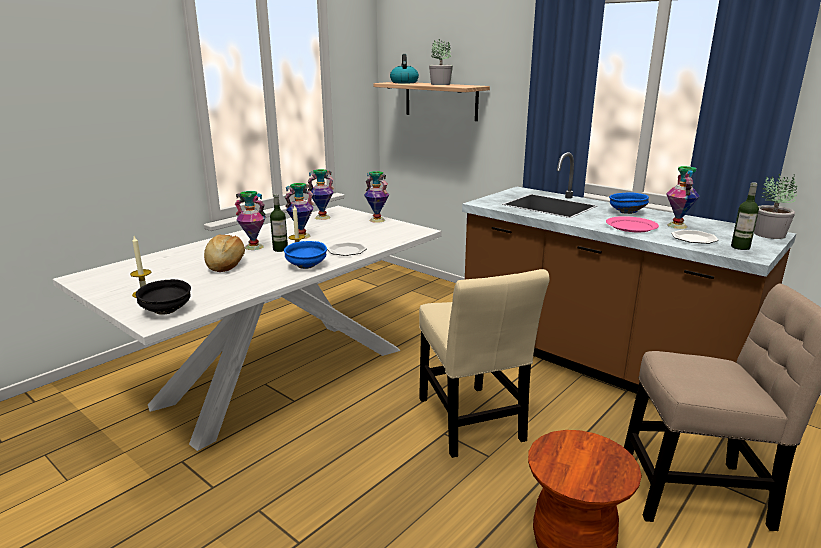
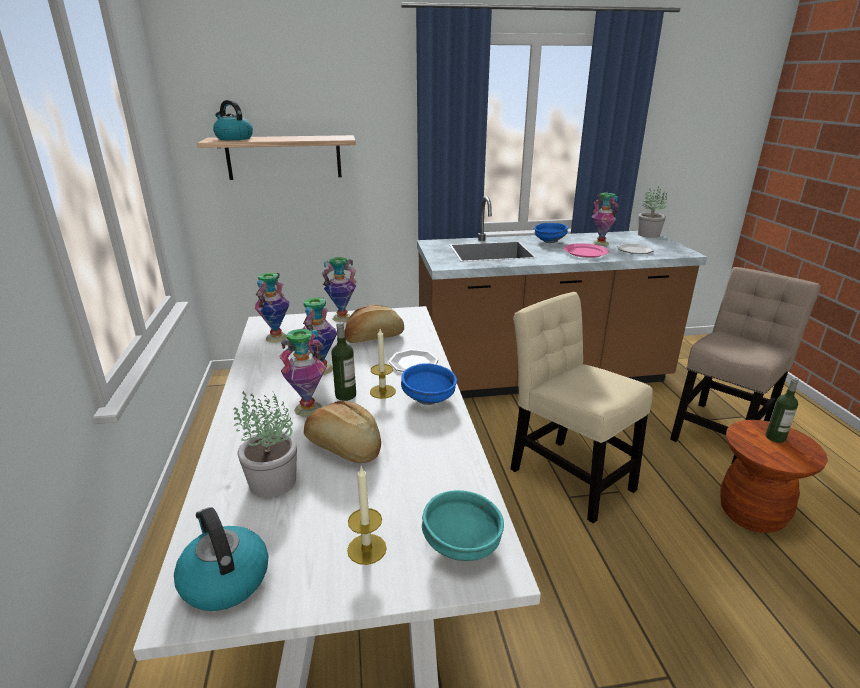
camera: 50 degrees left, 5 degrees up
black bowl [136,279,191,315] -> turquoise bowl [422,490,504,561]
beige chair [419,269,550,458] -> beige chair turned 150 degrees counterclockwise [510,292,653,523]
potted plant [429,39,453,85] -> potted plant moved to [233,391,297,498]
bottle [731,182,759,250] -> bottle moved to [766,377,799,443]
none -> kettle [174,508,268,611]
none -> bread [345,305,404,343]

